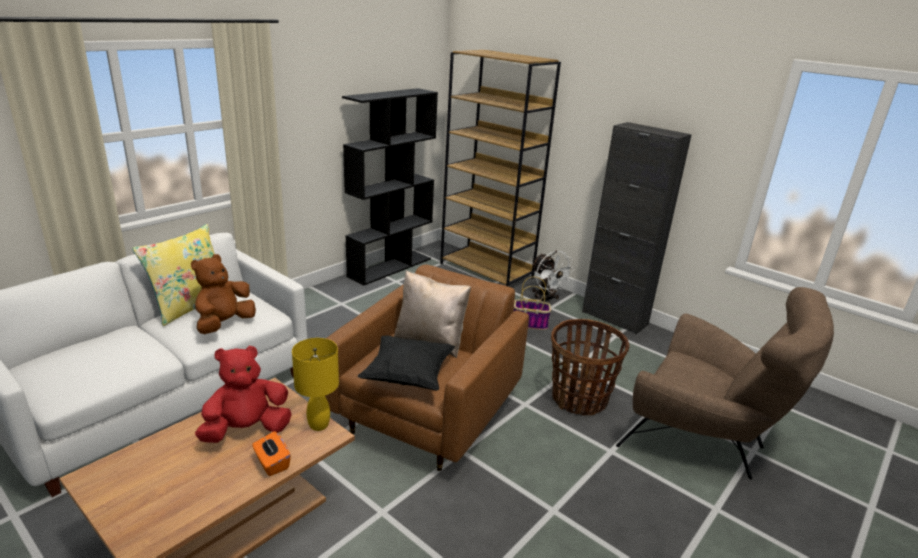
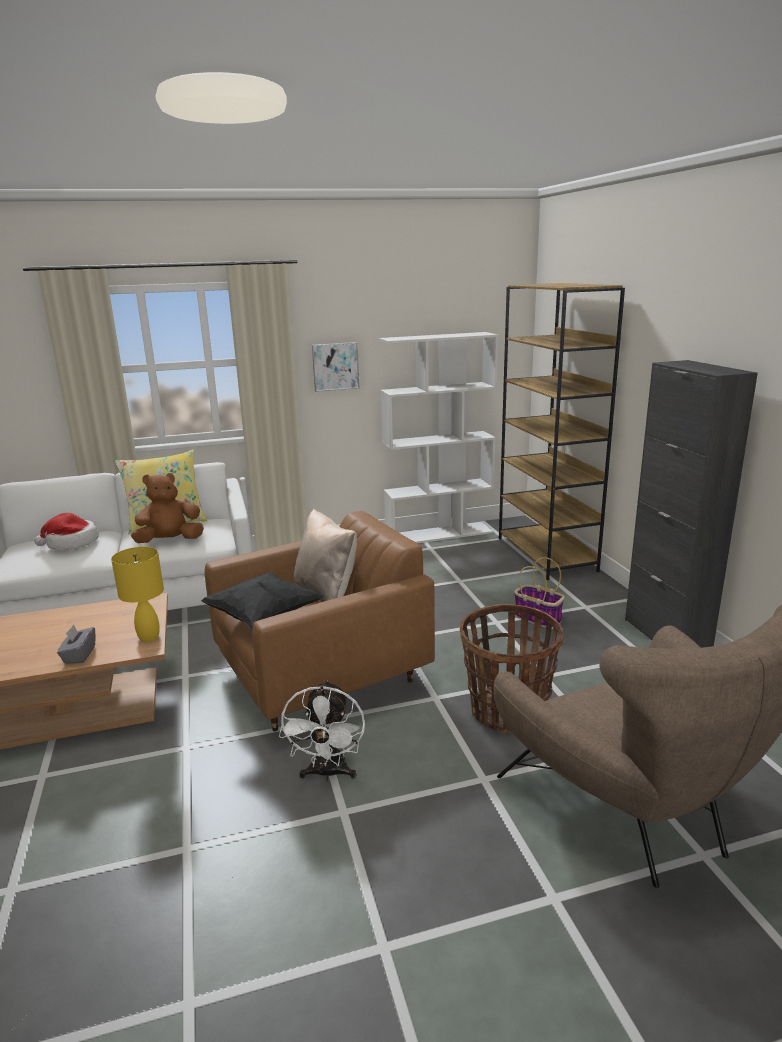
camera: 35 degrees right, 5 degrees down
red plush toy [195,346,292,443] -> none
orange tissue box [252,431,291,476] -> grey tissue box [57,624,96,664]
black bookcase [342,88,438,285] -> white bookcase [379,332,498,543]
white fan [532,251,575,302] -> white fan moved to [279,681,365,781]
none -> hat [34,513,99,550]
none -> picture [312,342,359,392]

